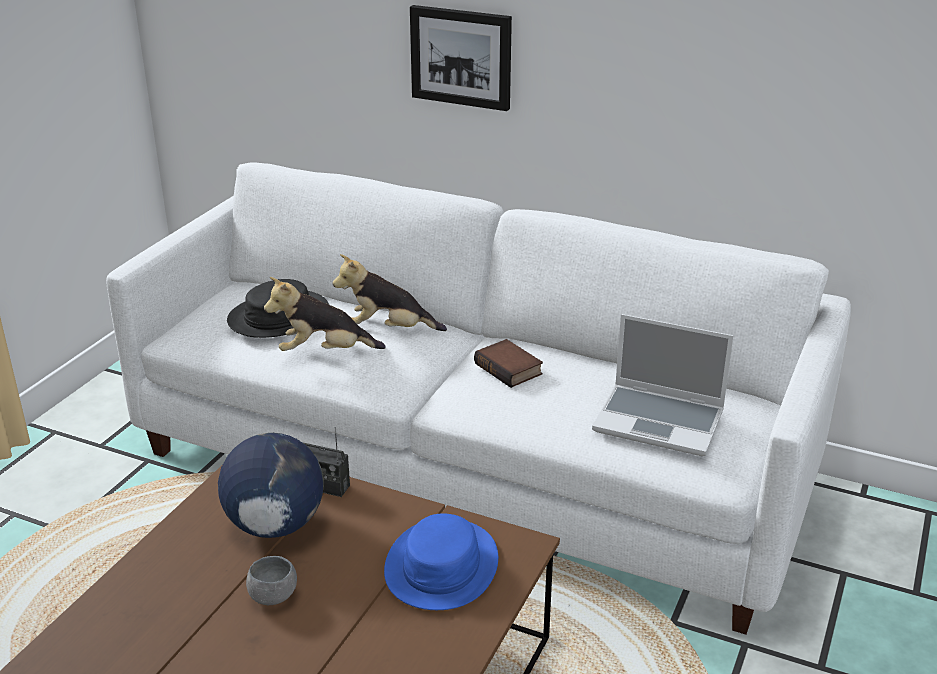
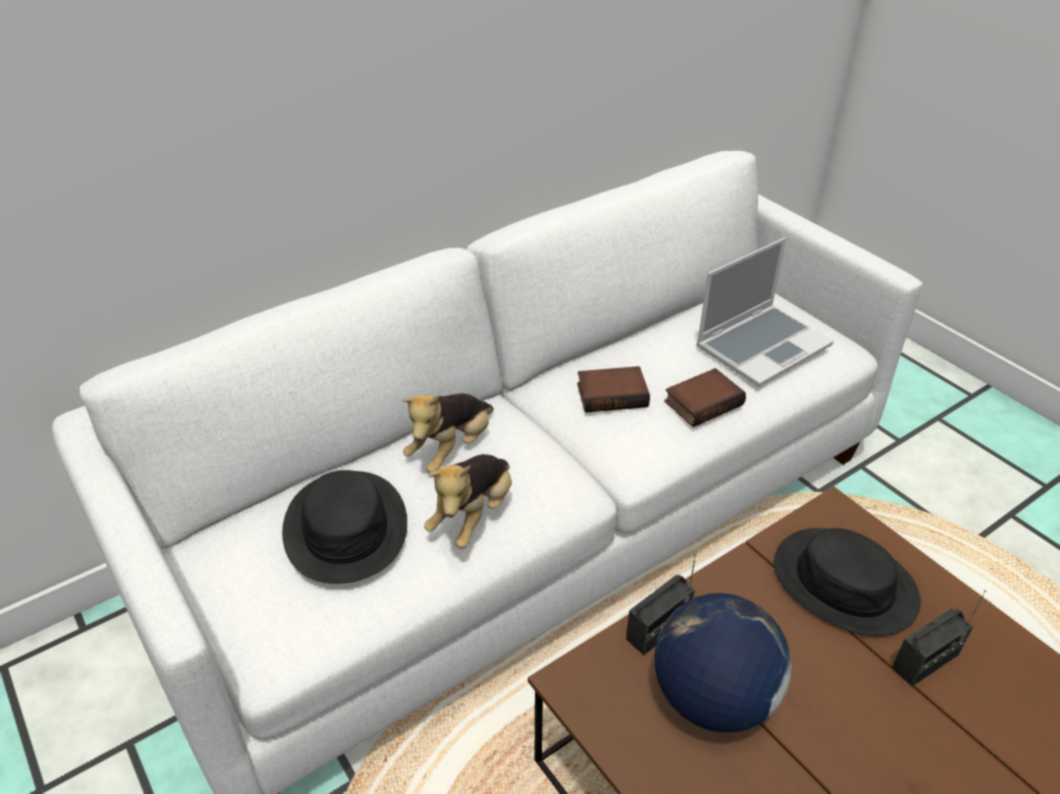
camera: 60 degrees left, 10 degrees up
grey bowl [246,556,297,605] -> none
blue hat [384,514,498,610] -> black hat [774,528,921,636]
picture [410,5,512,111] -> none
none -> book [664,368,746,427]
none -> radio [892,590,986,687]

